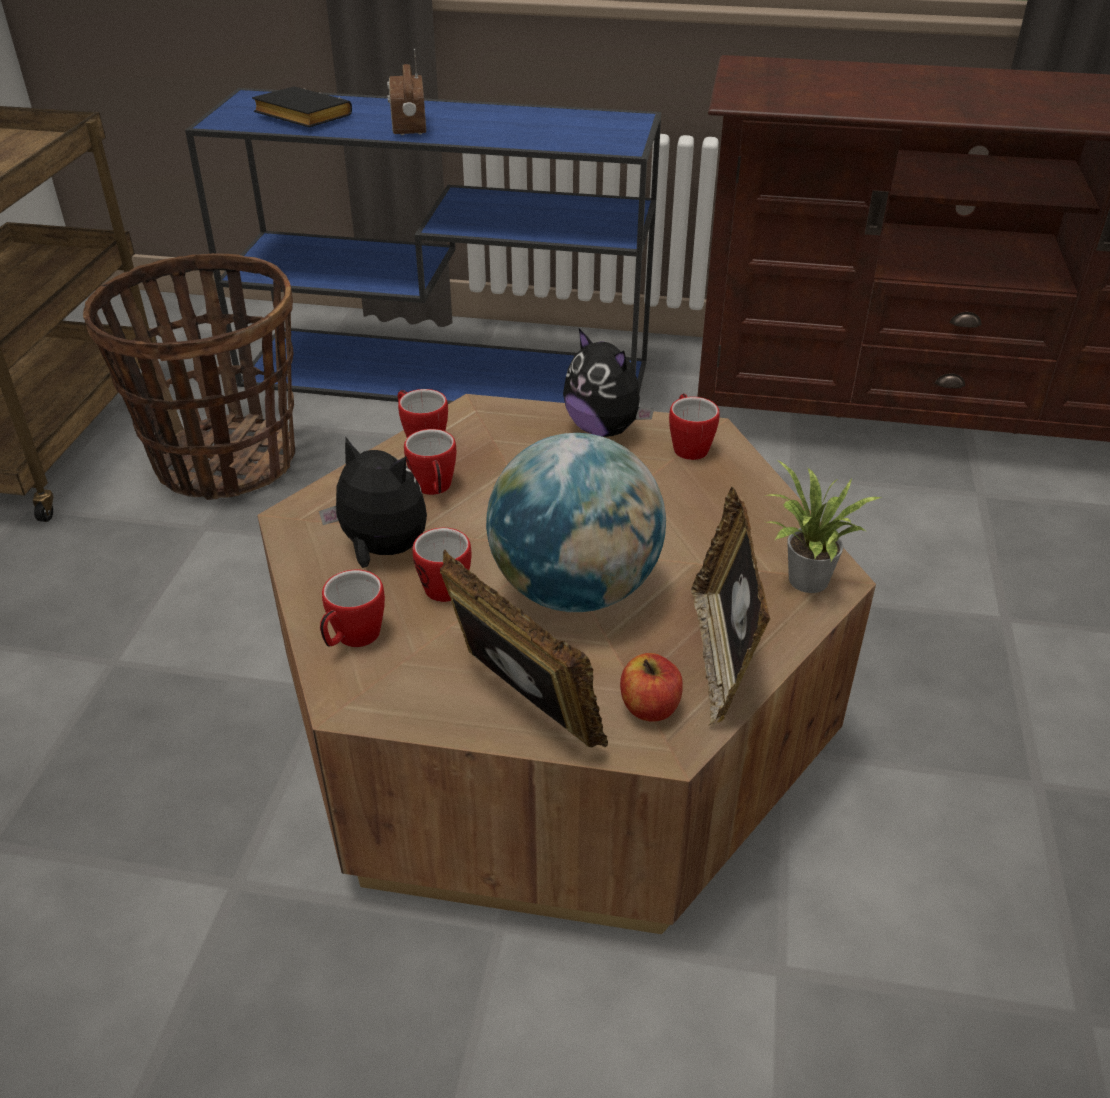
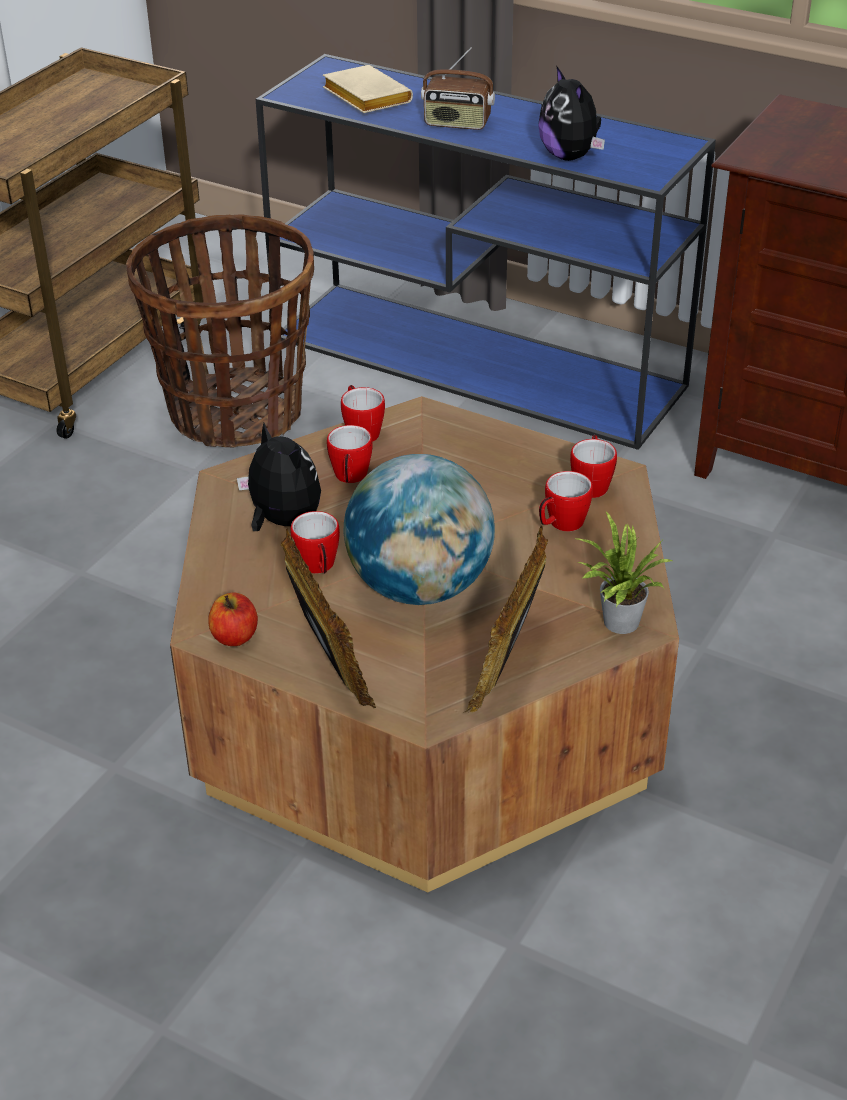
camera: 20 degrees right, 0 degrees up
black book [252,87,352,127] -> beige book [323,65,413,113]
mug [320,570,385,647] -> mug moved to [539,471,593,531]
radio [387,48,426,135] -> radio turned 90 degrees counterclockwise [421,47,495,130]
plush toy [563,329,654,437] -> plush toy moved to [538,67,605,161]
apple [620,653,683,721] -> apple moved to [208,593,258,646]

